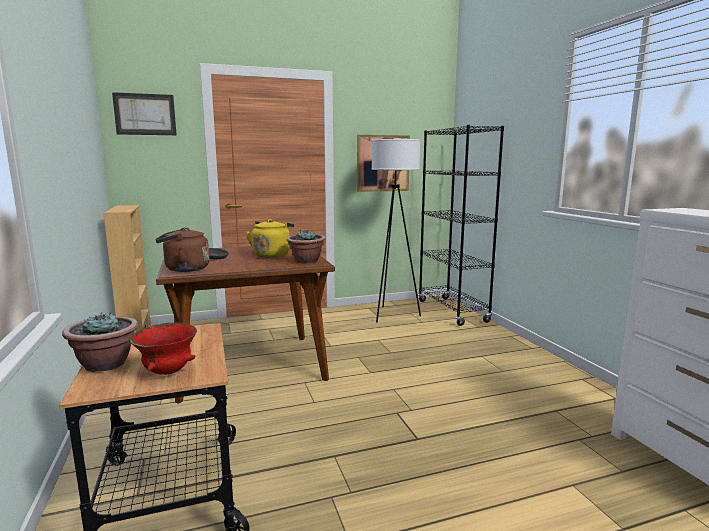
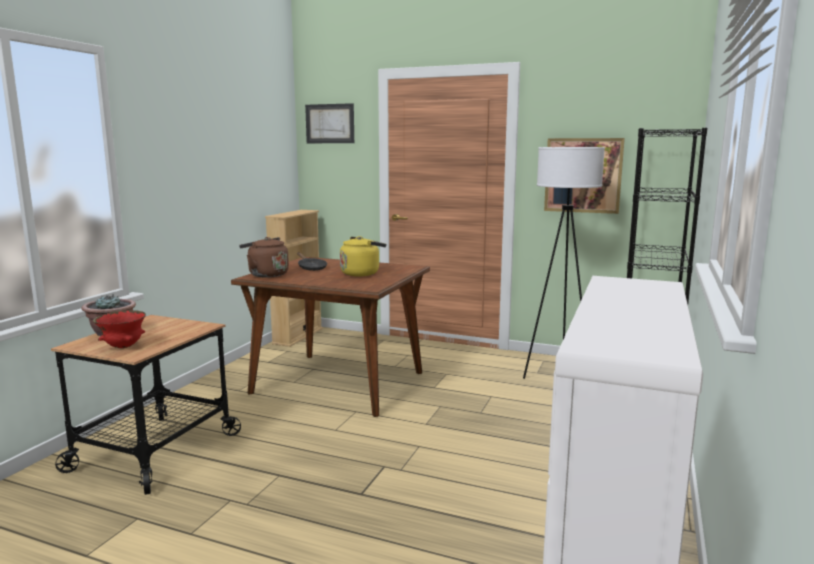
camera: 40 degrees right, 0 degrees up
potted plant [286,230,326,263] -> none

